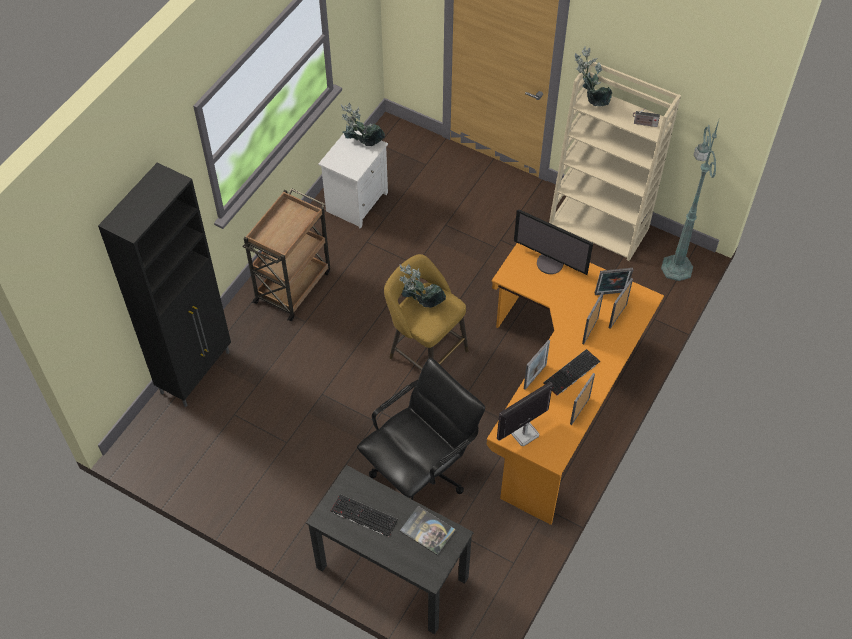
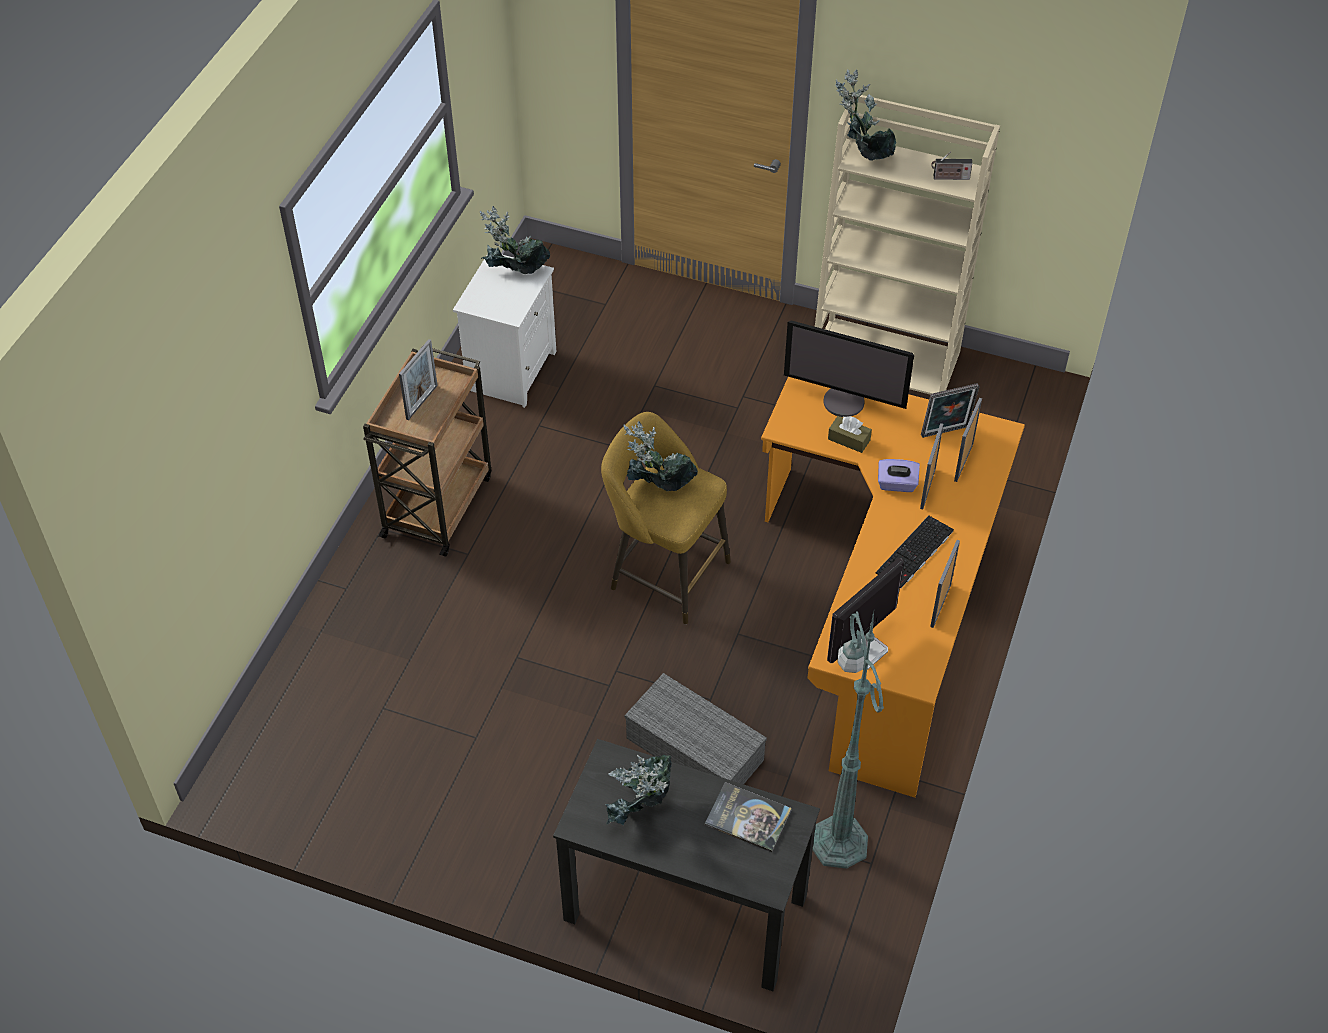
camera: 10 degrees left, 5 degrees down
black cabinet [98,163,231,407] -> none
keyboard [331,494,398,537] -> potted plant [605,755,672,826]
black office chair [357,357,485,500] -> grey storage box [625,673,767,784]
picture frame [524,340,550,390] -> picture frame moved to [399,339,438,420]
green floor lamp [661,120,719,281] -> green floor lamp moved to [813,611,884,868]
none -> brown tissue box [828,416,872,453]
none -> purple tissue box [878,459,920,492]

